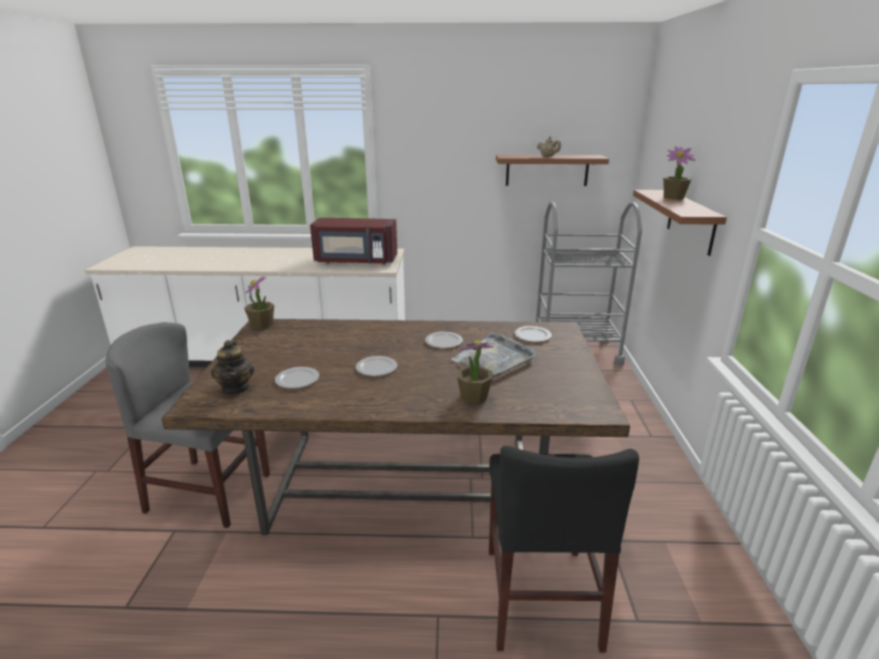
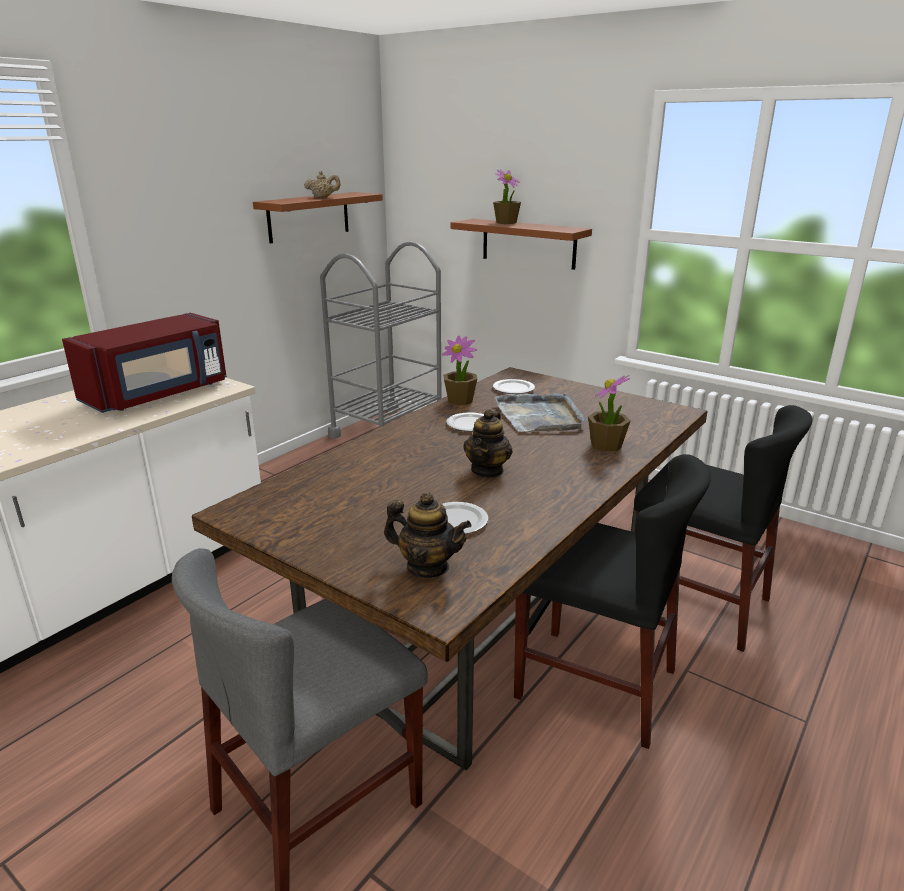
camera: 55 degrees left, 0 degrees up
potted plant [244,275,274,329] -> potted plant moved to [442,336,477,405]
plate [356,356,397,376] -> teapot [463,409,512,478]
none -> black chair [514,454,711,749]

